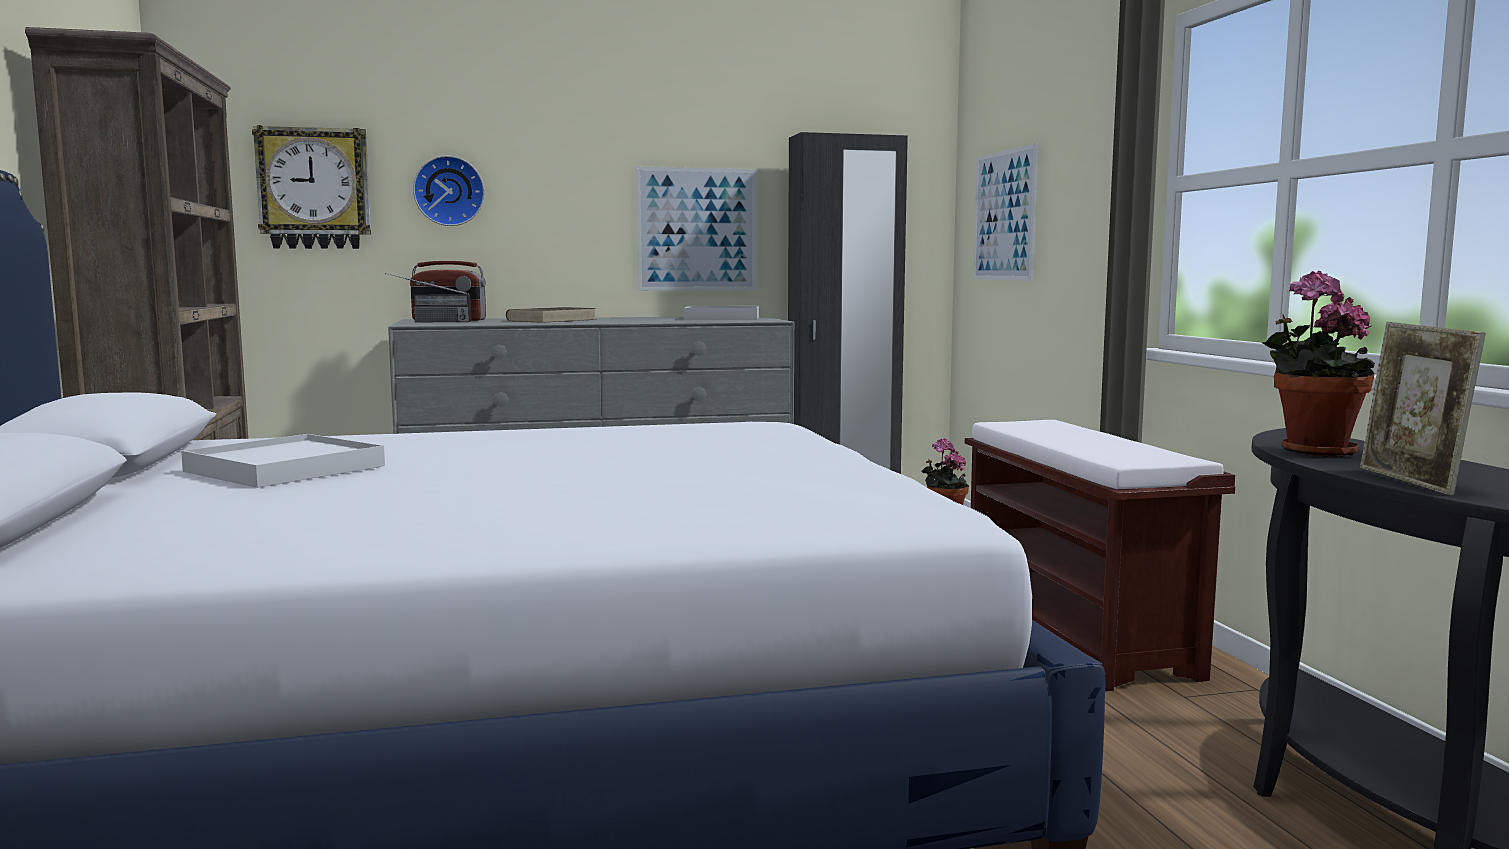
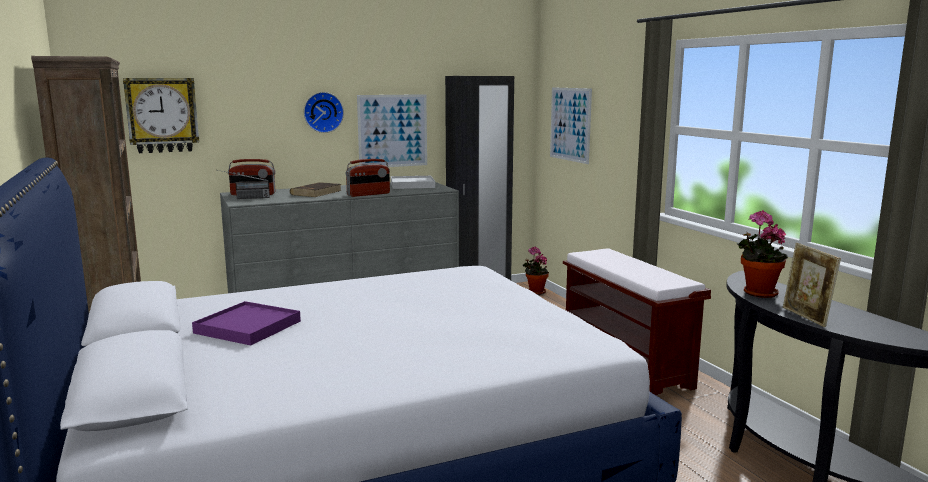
camera: 10 degrees left, 5 degrees up
white tray [181,434,385,488] -> purple tray [192,301,301,345]
wall clock [413,156,485,226] -> wall clock moved to [304,92,344,133]
none -> radio [346,159,390,197]

